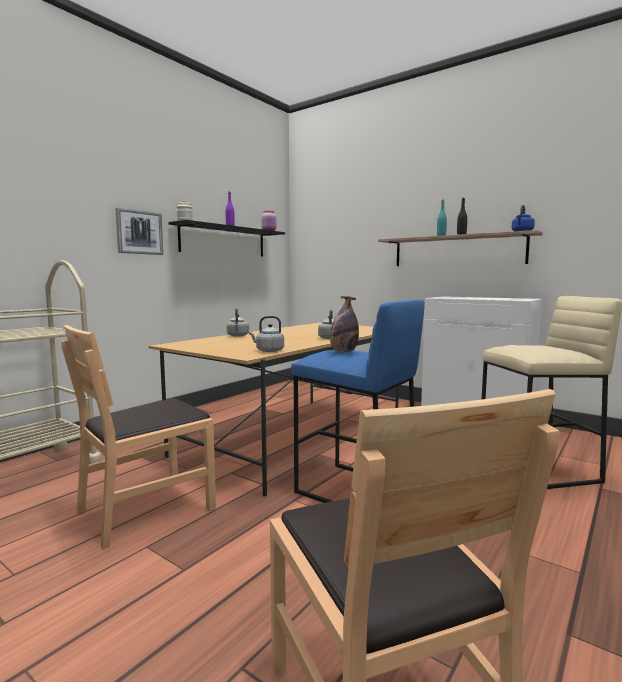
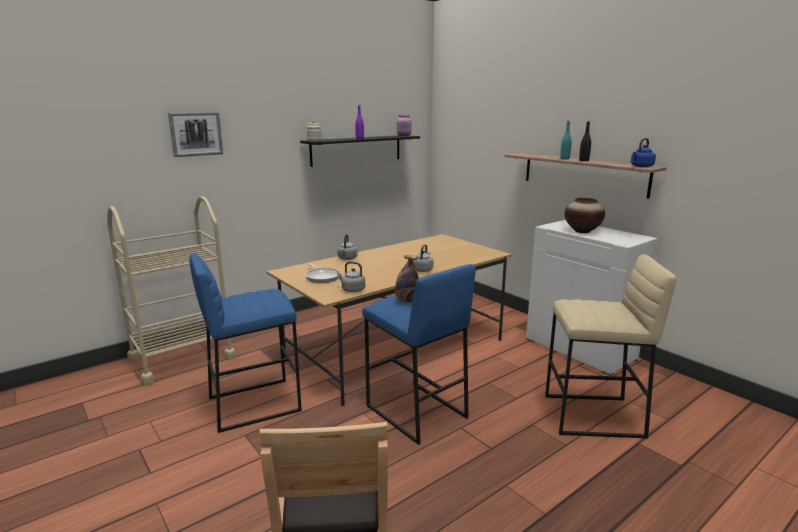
camera: 15 degrees right, 10 degrees up
brown chair [61,325,216,549] -> blue stool [189,254,302,433]
picture [115,208,163,255] -> picture moved to [168,112,223,157]
none -> frying pan [305,263,340,283]
none -> vase [565,198,605,233]

